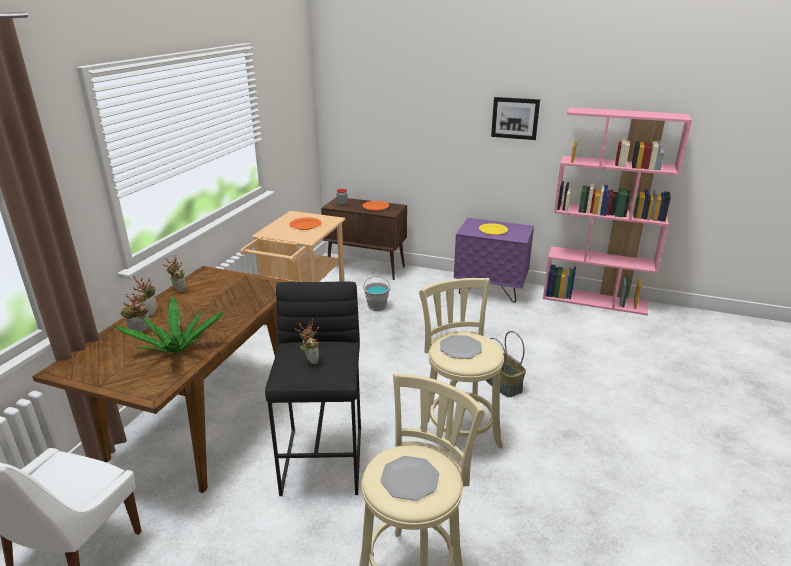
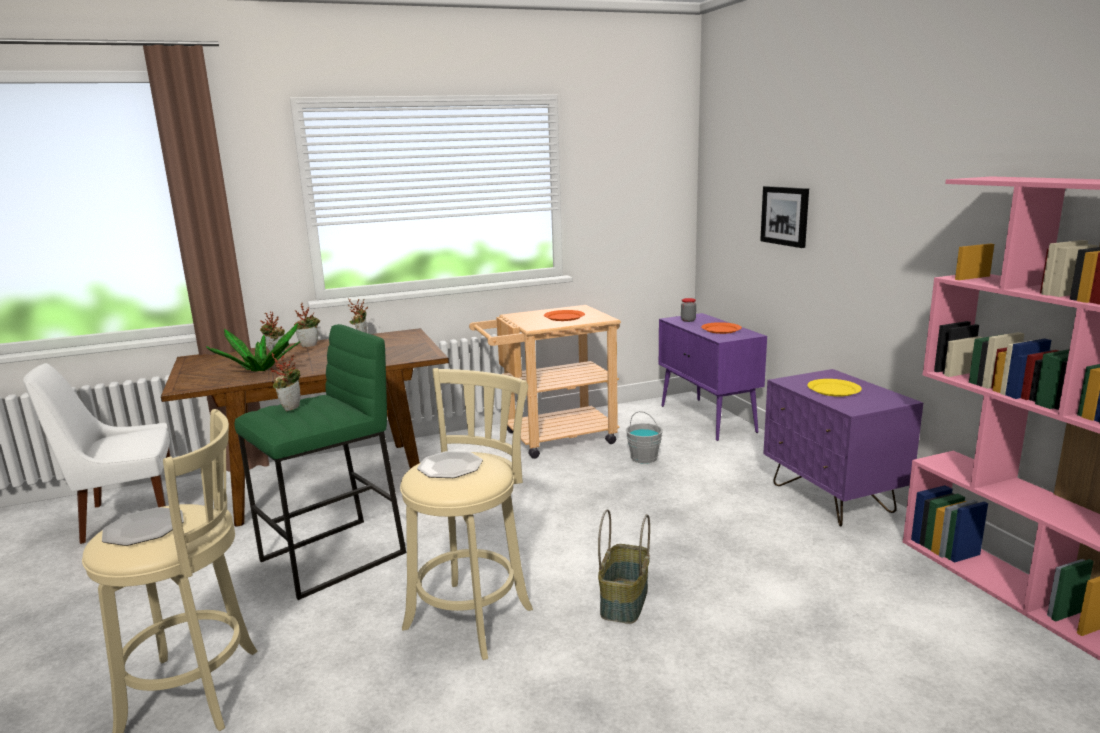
camera: 50 degrees right, 10 degrees down
black stool [265,281,361,496] -> green stool [235,324,406,600]
brown cabinet [321,197,407,280] -> purple cabinet [659,313,767,441]
picture [491,97,540,140] -> picture moved to [760,186,809,248]

